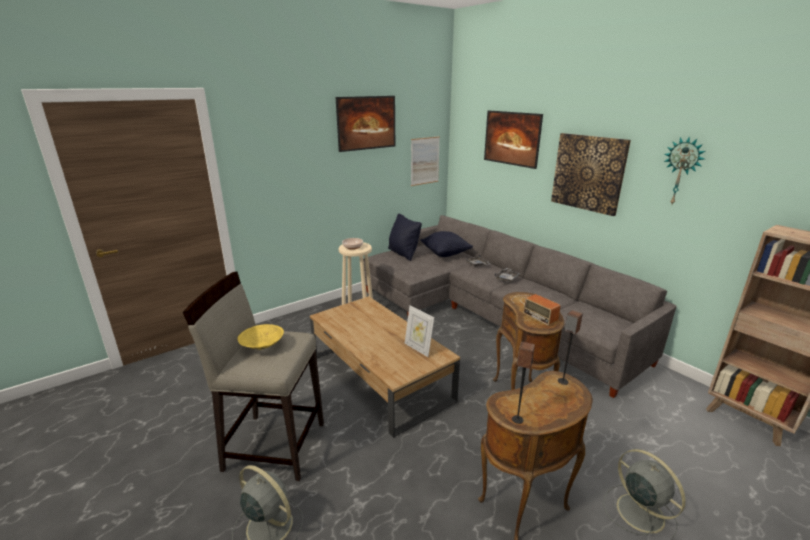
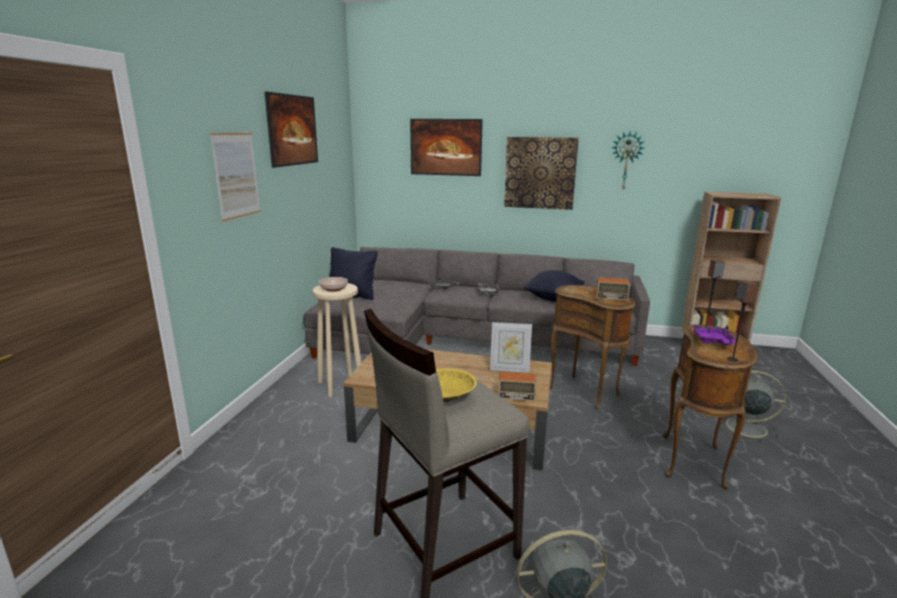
camera: 40 degrees left, 5 degrees down
picture [411,136,440,186] -> picture moved to [210,133,261,221]
black pillow [420,231,473,257] -> black pillow moved to [523,270,585,302]
none -> radio [476,372,536,401]
none -> purple tray [692,325,736,345]

